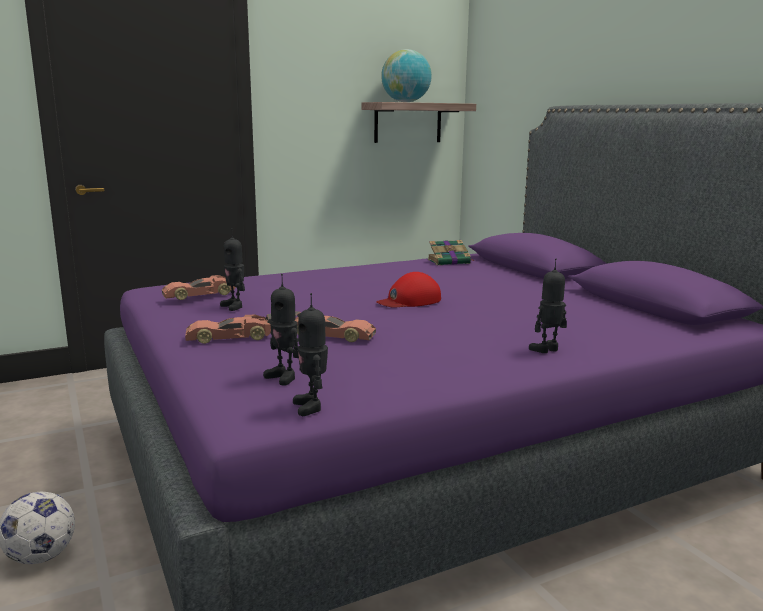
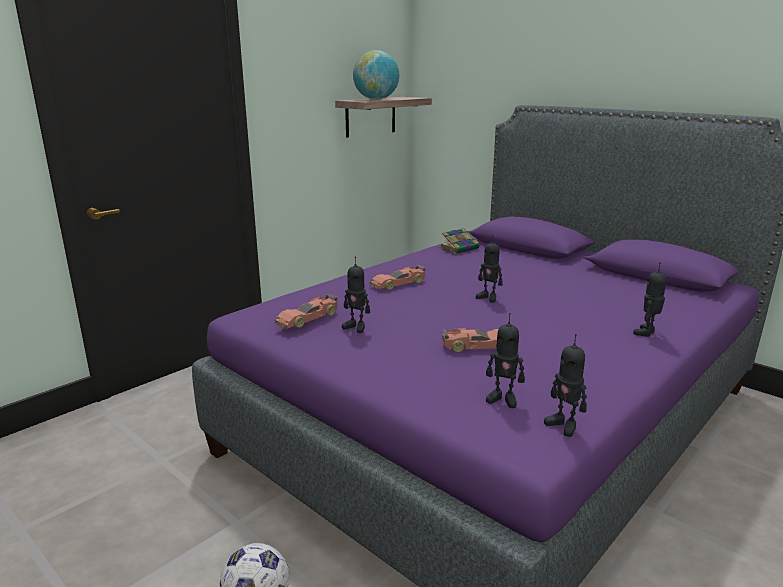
camera: 20 degrees left, 5 degrees up
toy car [185,314,272,344] -> toy car moved to [370,265,426,290]
red cap [376,272,441,308] -> toy robot [476,239,503,303]

